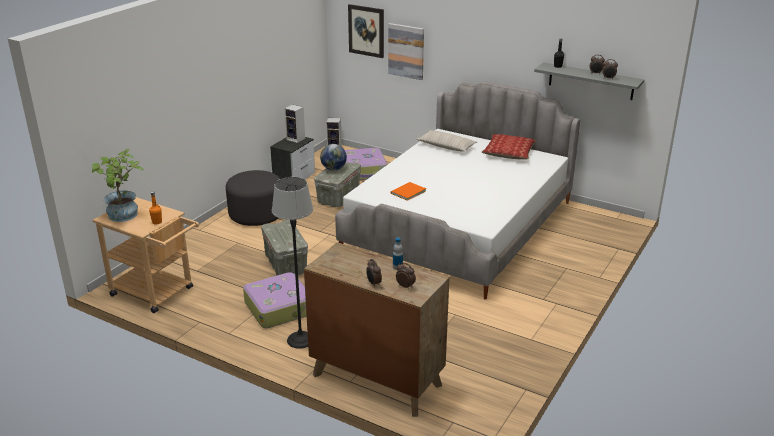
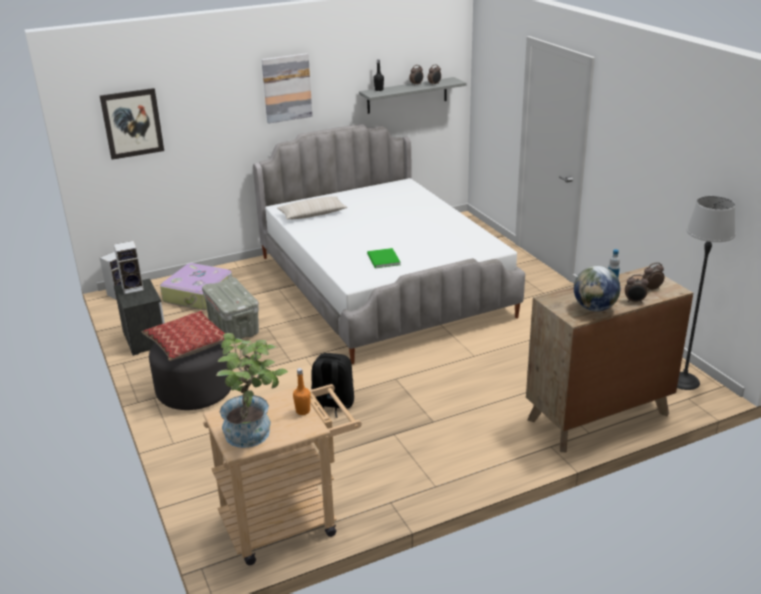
camera: 55 degrees left, 0 degrees up
suitcase [243,272,307,328] -> none
grey storage box [261,220,308,275] -> black backpack [311,353,354,418]
floor lamp [272,177,313,349] -> floor lamp moved to [677,196,735,390]
globe [320,144,347,171] -> globe moved to [574,266,620,311]
picture [388,23,424,80] -> picture moved to [262,53,313,124]
orange book [391,182,426,201] -> green book [367,248,400,268]
pillow [482,134,536,159] -> pillow moved to [142,311,225,361]

